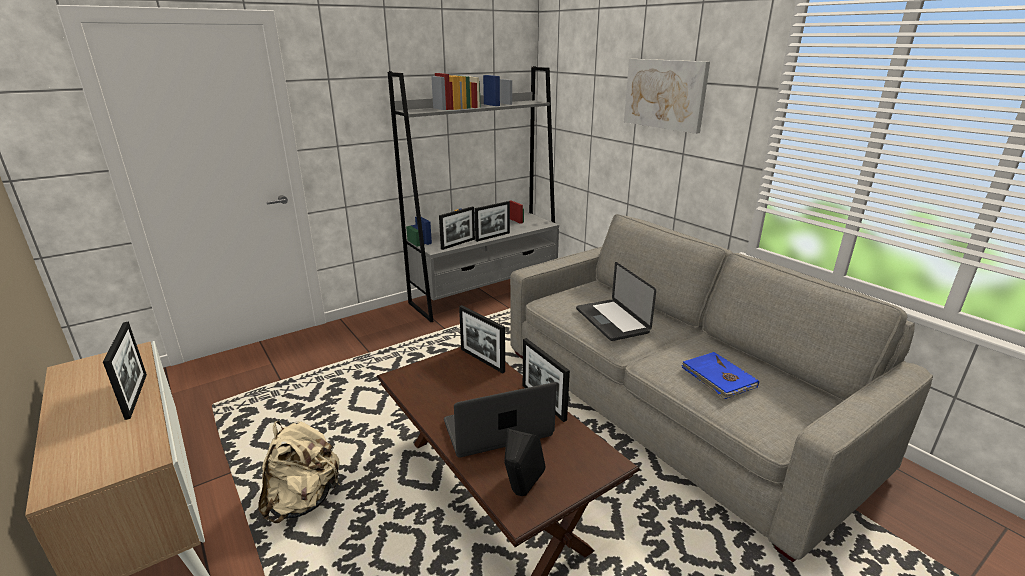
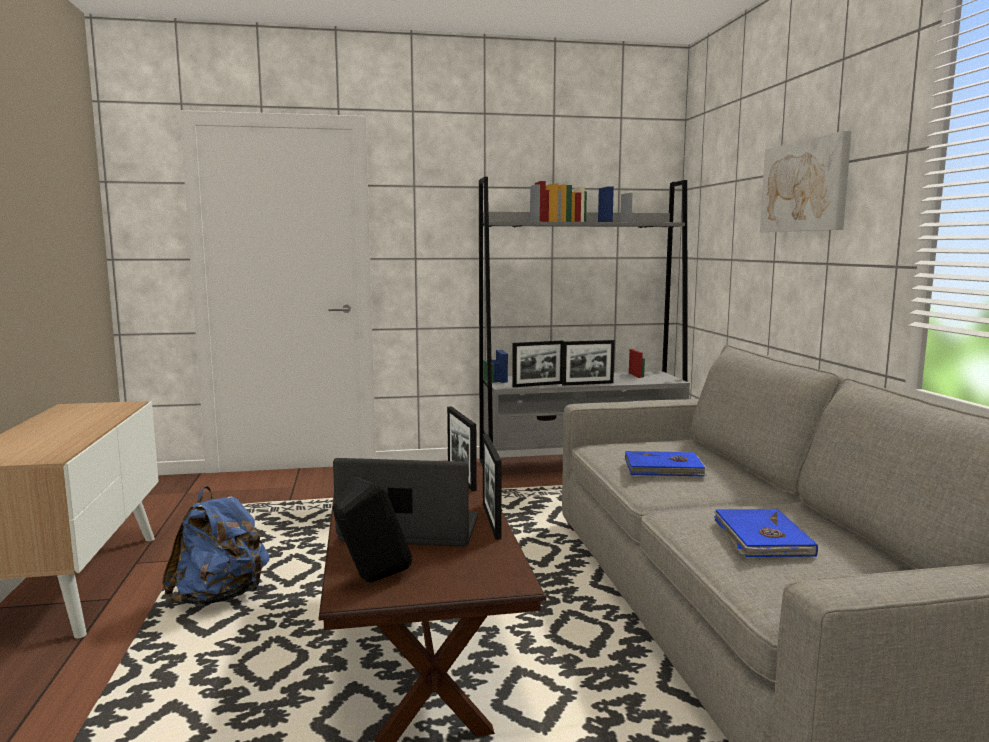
camera: 25 degrees right, 15 degrees down
picture frame [103,322,147,420] -> none
beige backpack [259,421,340,523] -> blue backpack [162,486,270,606]
laptop [576,262,656,341] -> blue book [625,451,708,477]

